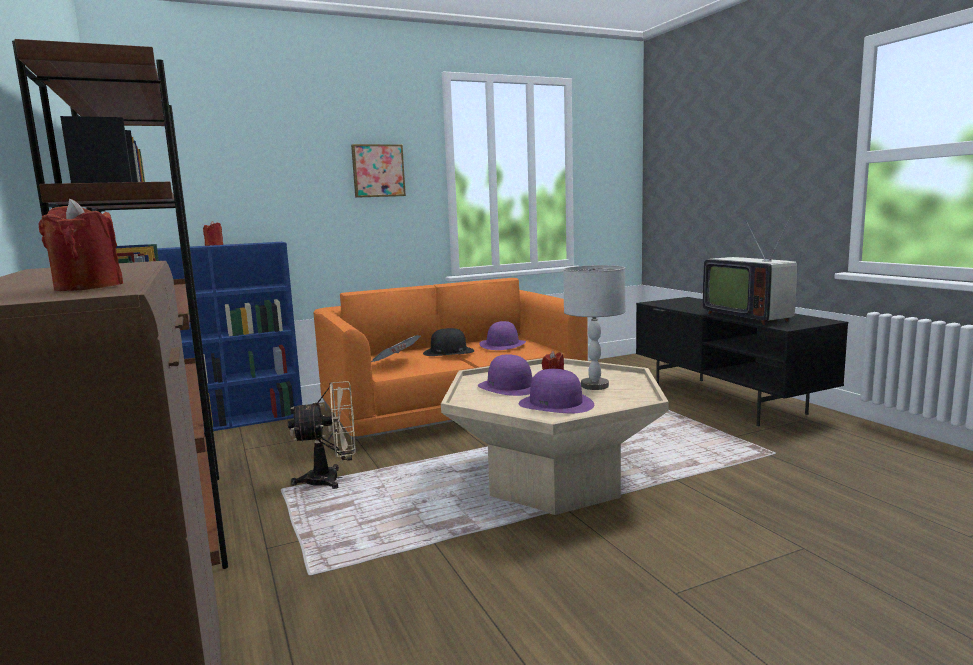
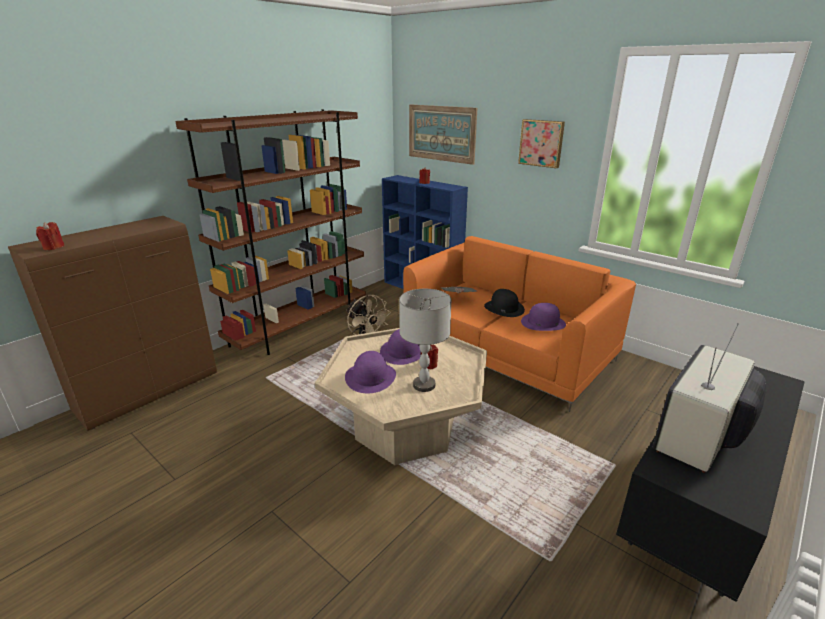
camera: 65 degrees right, 15 degrees up
none -> picture [409,104,478,165]

